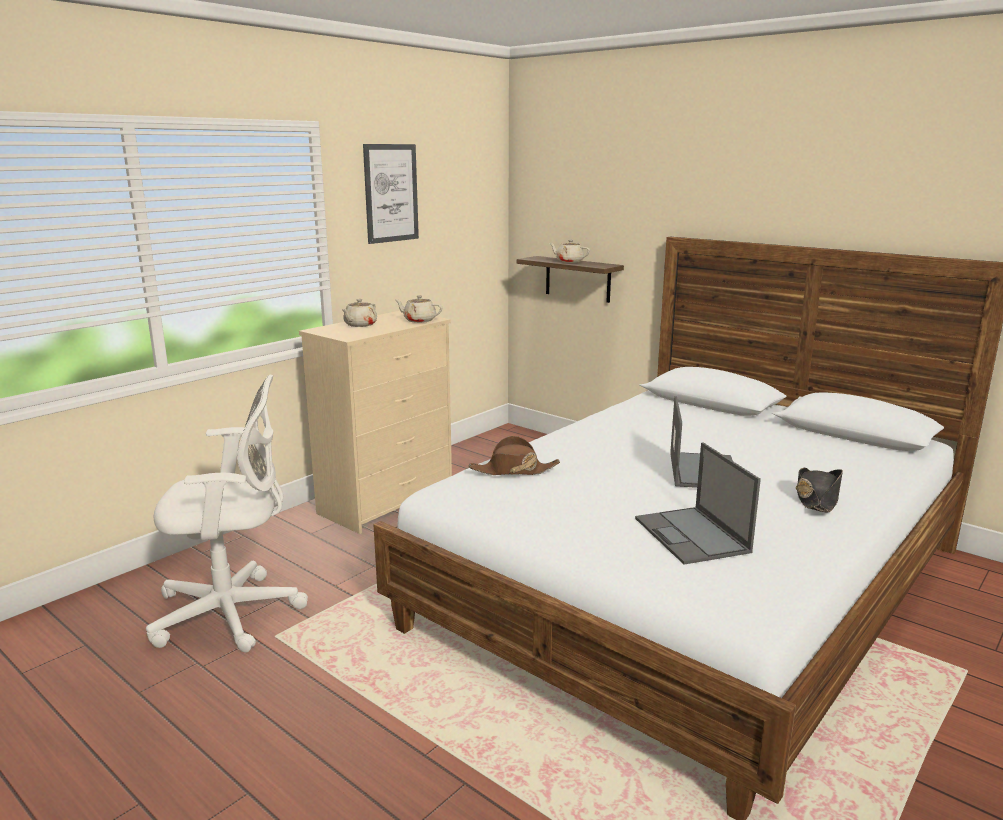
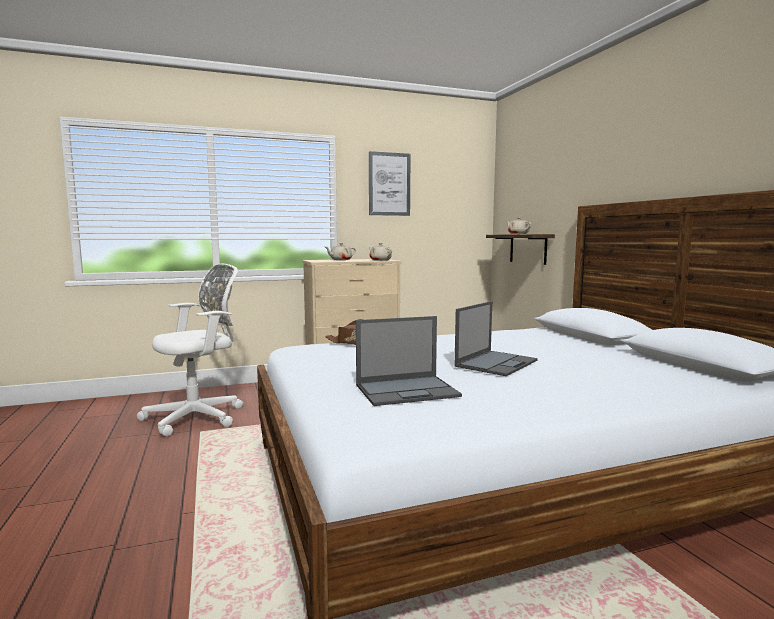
camera: 30 degrees right, 10 degrees down
white office chair [146,375,308,652] -> white office chair turned 60 degrees counterclockwise [137,264,243,437]
laptop [635,442,761,565] -> laptop turned 120 degrees counterclockwise [356,316,462,406]
black hat [796,468,843,512] -> none

